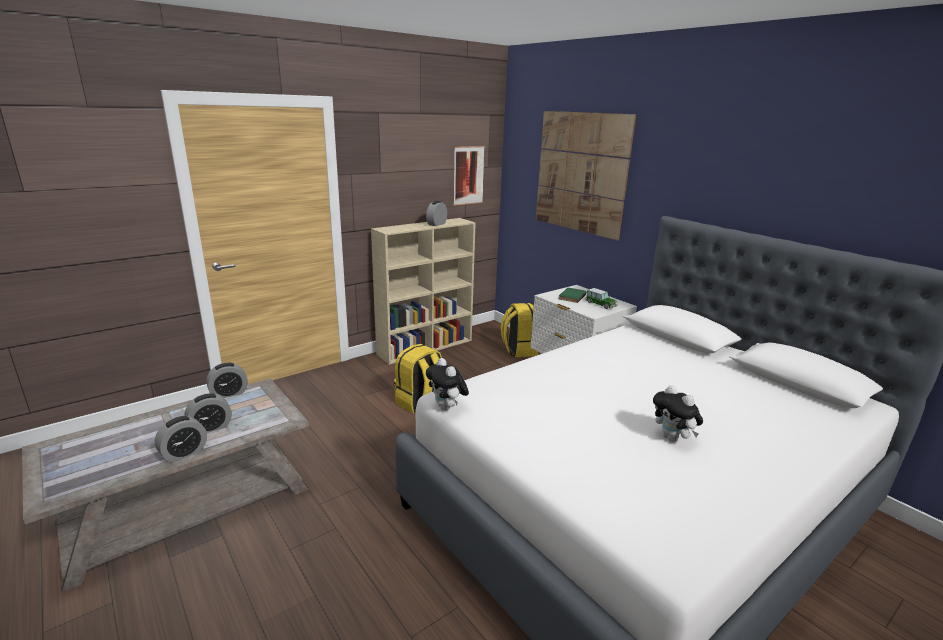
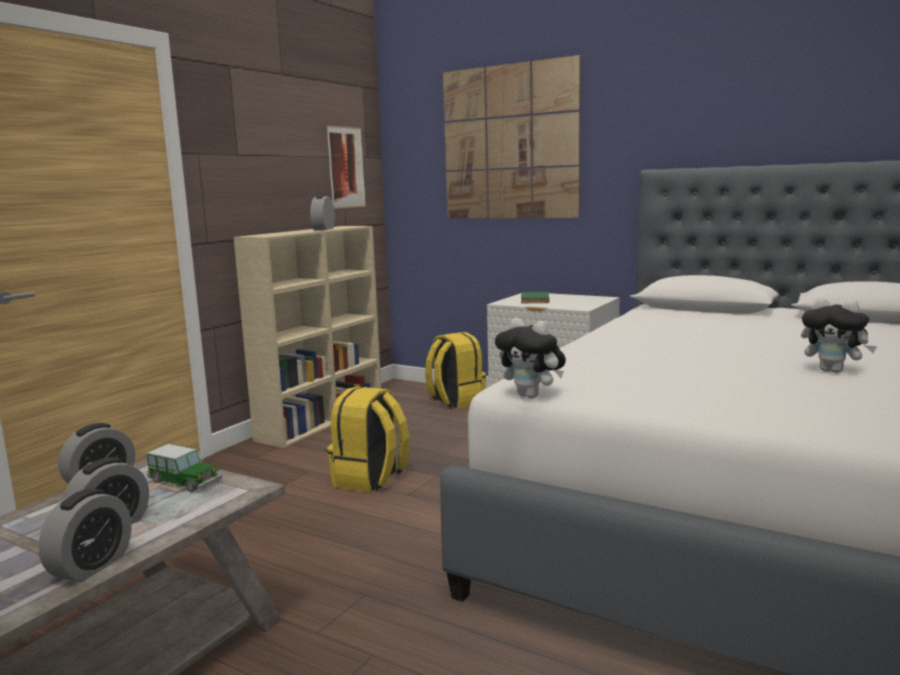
camera: 20 degrees left, 10 degrees down
toy car [585,288,618,309] -> toy car moved to [146,444,222,492]

